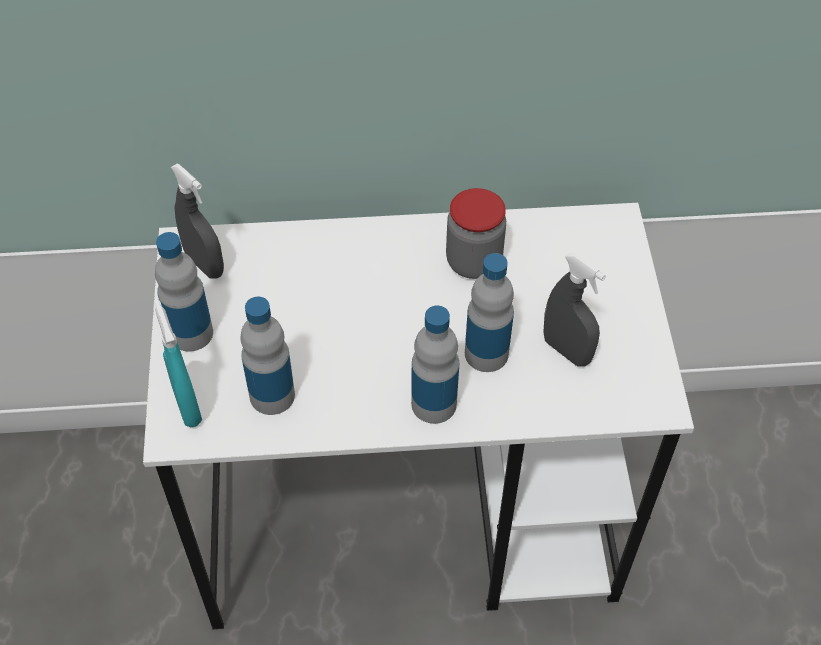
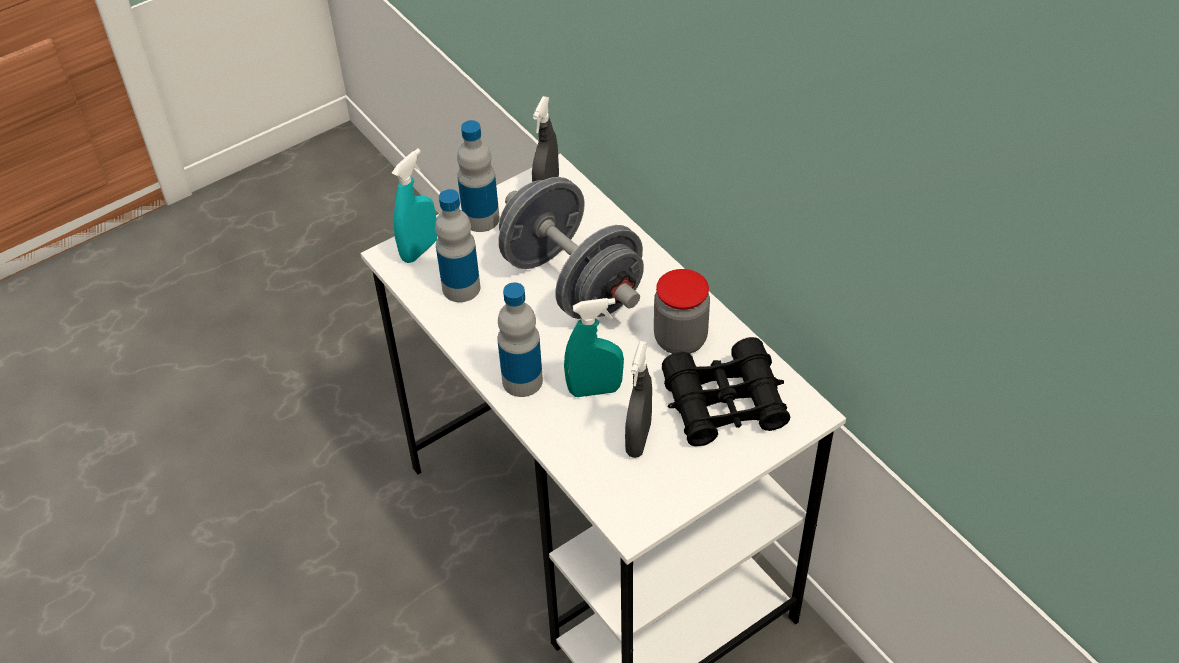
camera: 60 degrees right, 5 degrees down
bottle [465,253,514,372] -> turquoise spray bottle [564,298,624,397]
none -> grey dumbbell [499,177,644,319]
none -> black binoculars [662,337,790,446]

